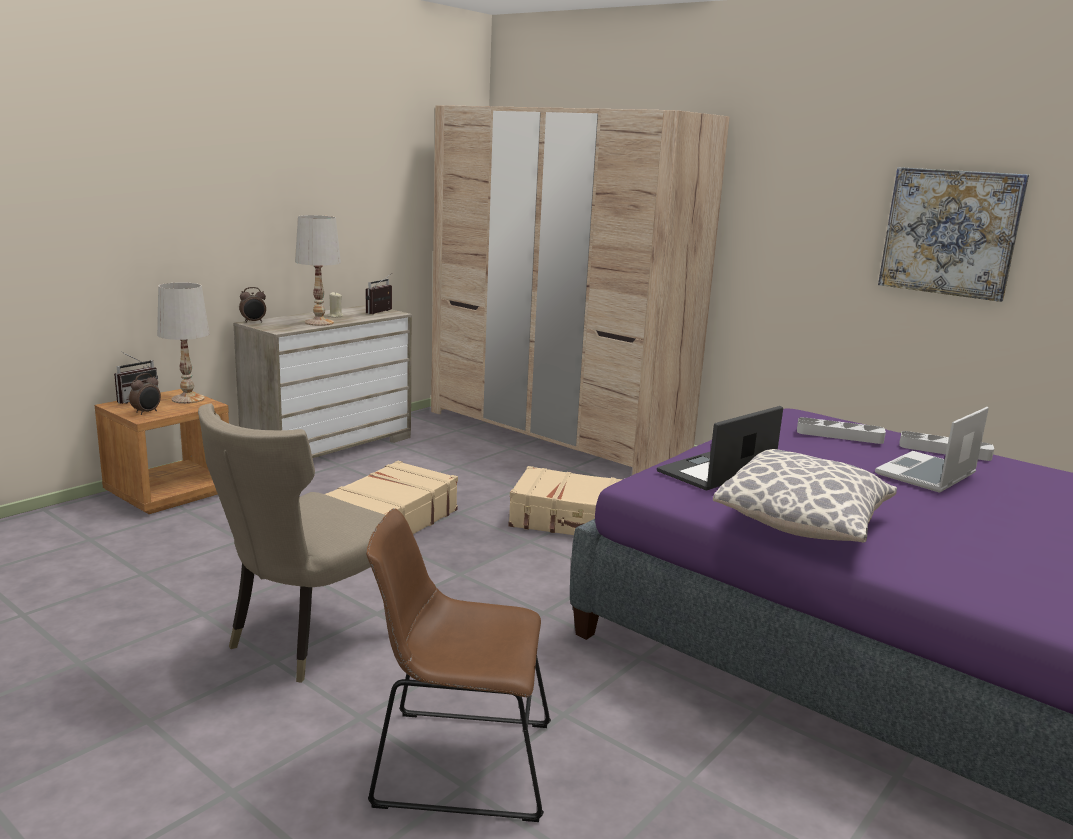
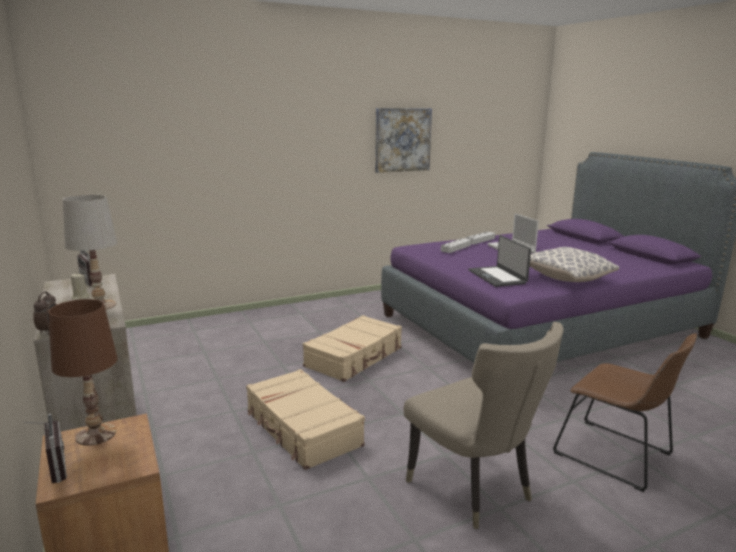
camera: 65 degrees left, 0 degrees up
alarm clock [129,373,161,415] -> none
white table lamp [157,282,209,404] -> brown table lamp [48,299,117,446]
brown chair [366,508,551,822] -> brown chair turned 75 degrees counterclockwise [553,333,697,492]
beige wardrobe [431,105,730,475] -> none

